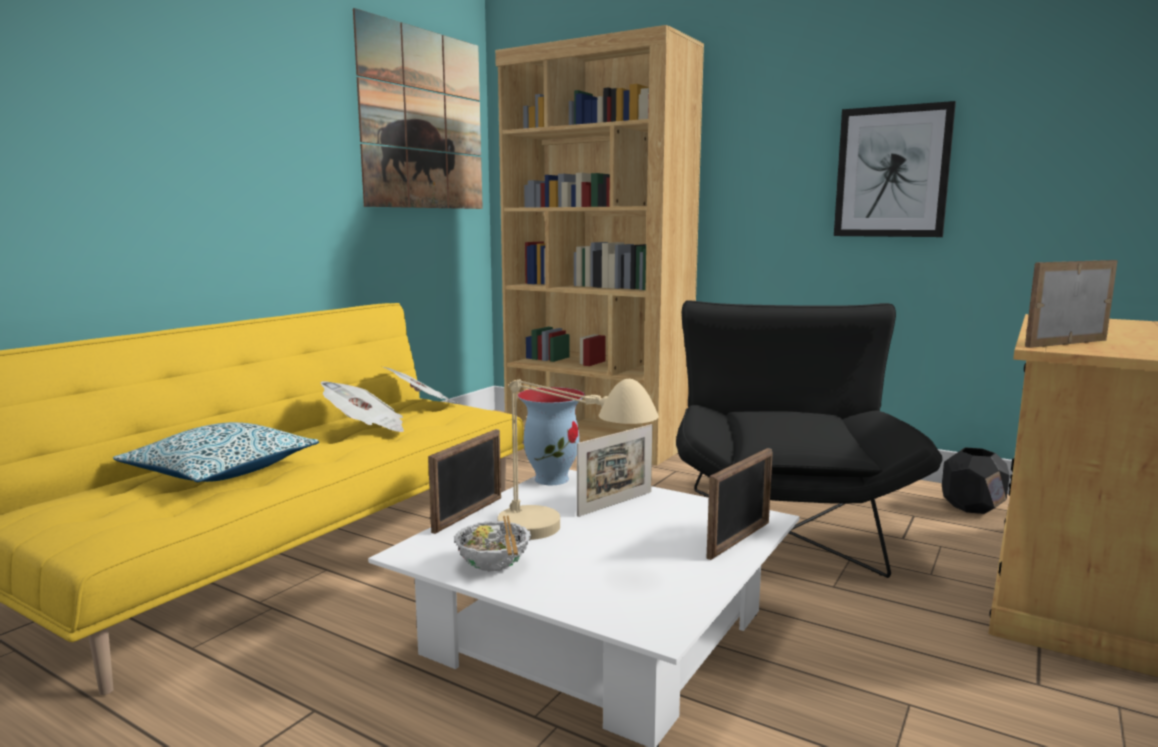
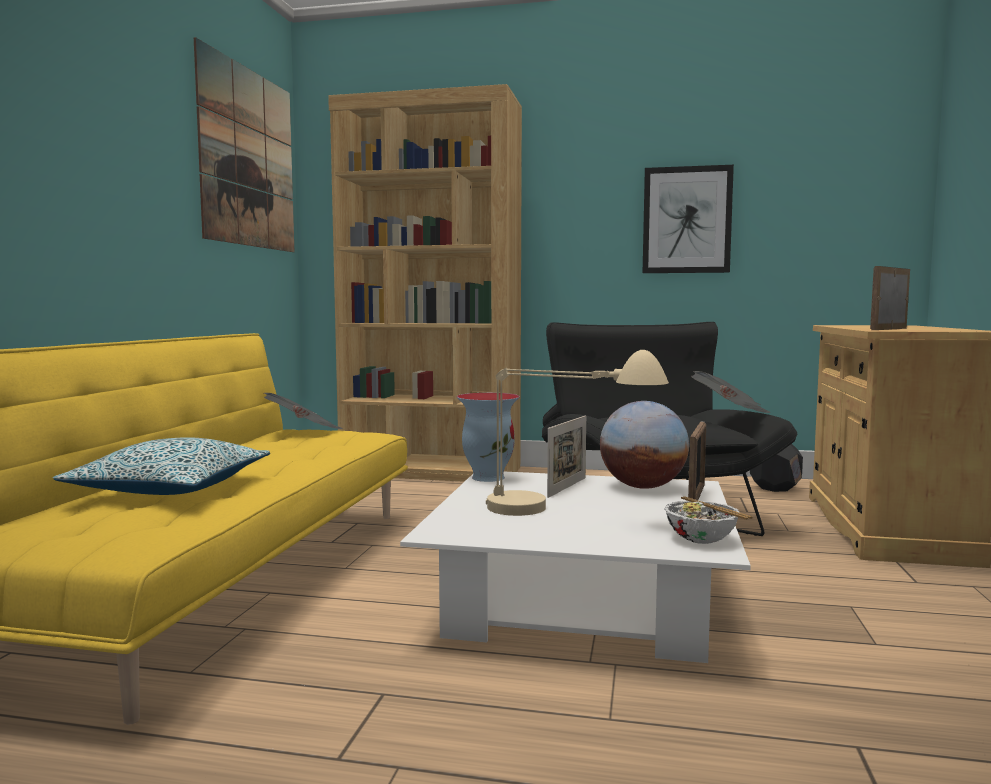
camera: 20 degrees left, 5 degrees down
newspaper [320,381,404,432] -> newspaper moved to [691,371,770,413]
picture frame [428,429,501,534] -> none
bowl [454,516,531,572] -> bowl moved to [665,496,753,544]
none -> globe [600,401,689,489]

